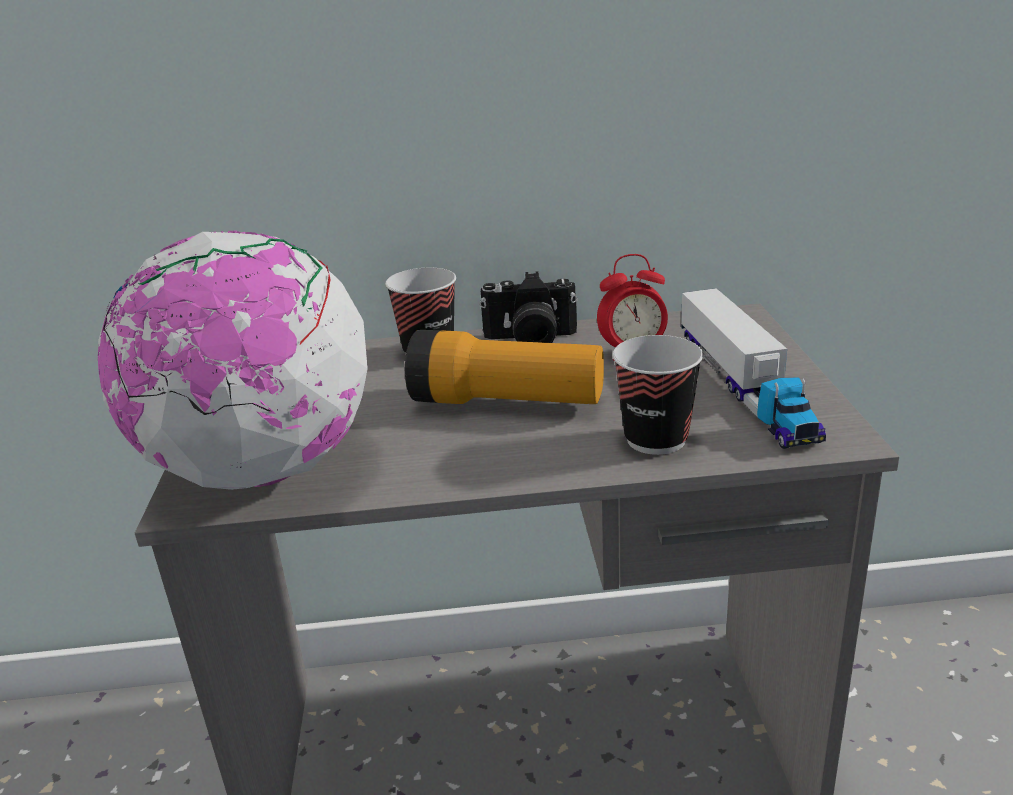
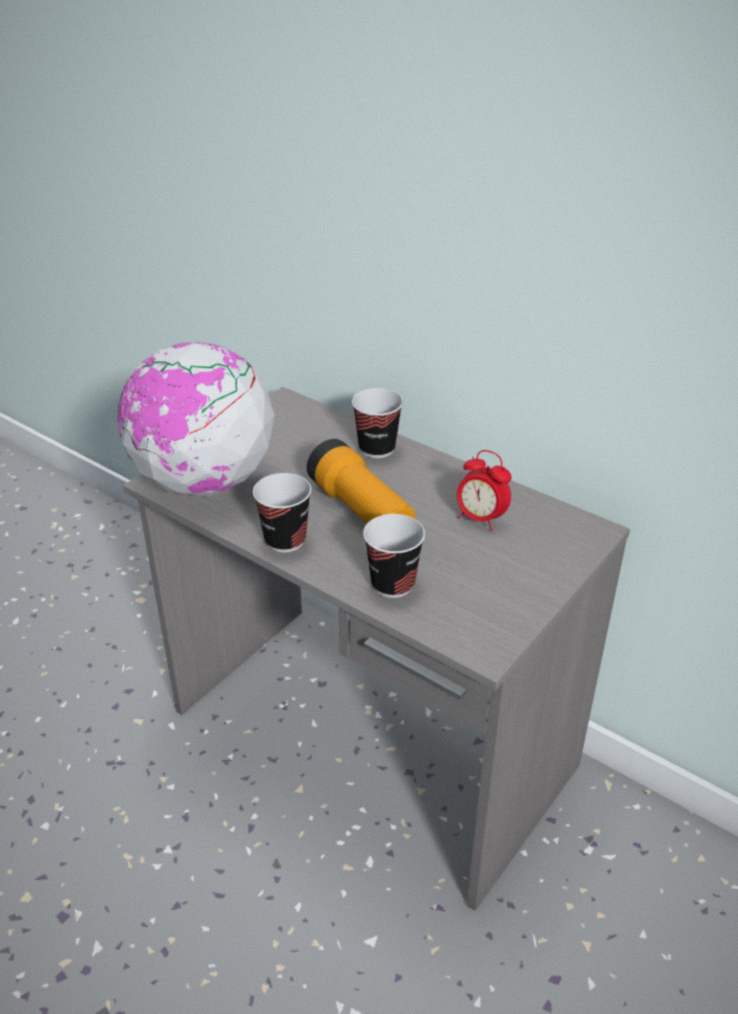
camera: 40 degrees right, 10 degrees up
camera [479,271,577,343] -> none
toy truck [681,288,826,449] -> none
none -> cup [253,473,311,552]

